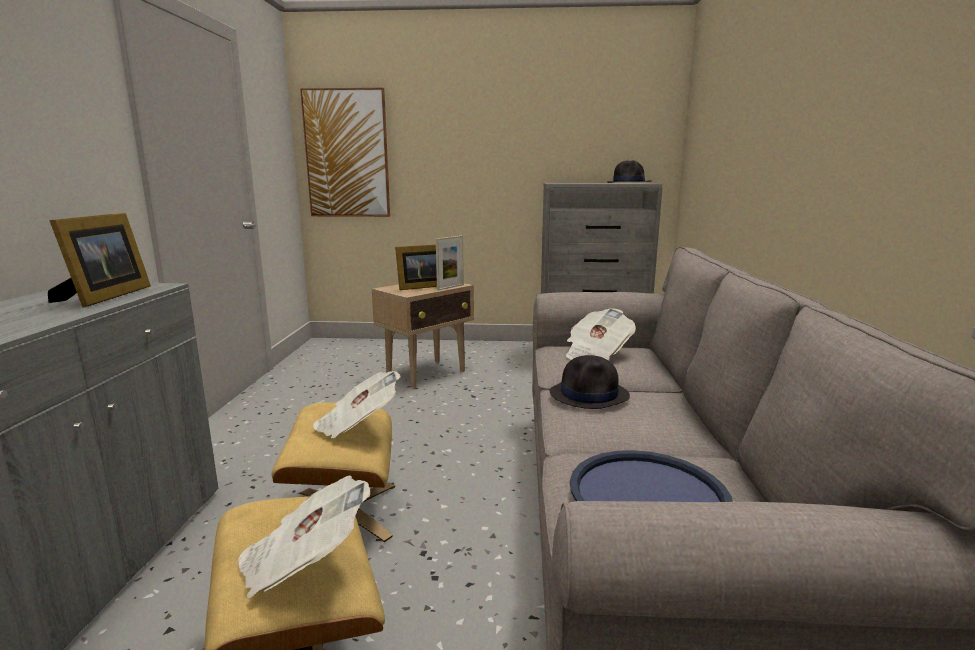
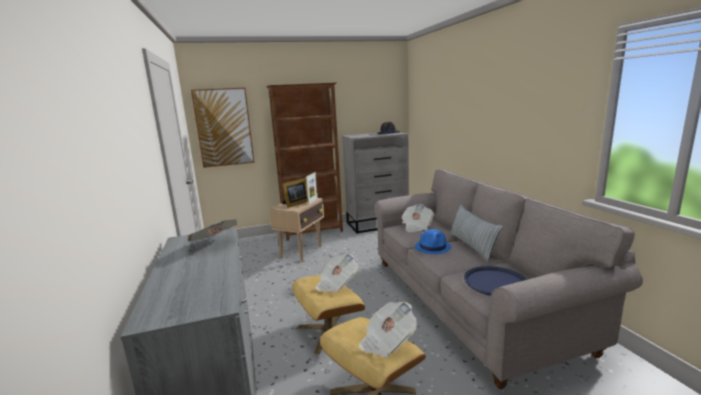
camera: 20 degrees left, 0 degrees up
picture frame [48,213,151,308] -> newspaper [188,219,237,242]
black hat [550,355,630,409] -> blue hat [415,229,452,254]
none -> brown bookcase [266,82,343,241]
none -> pillow [450,204,503,262]

